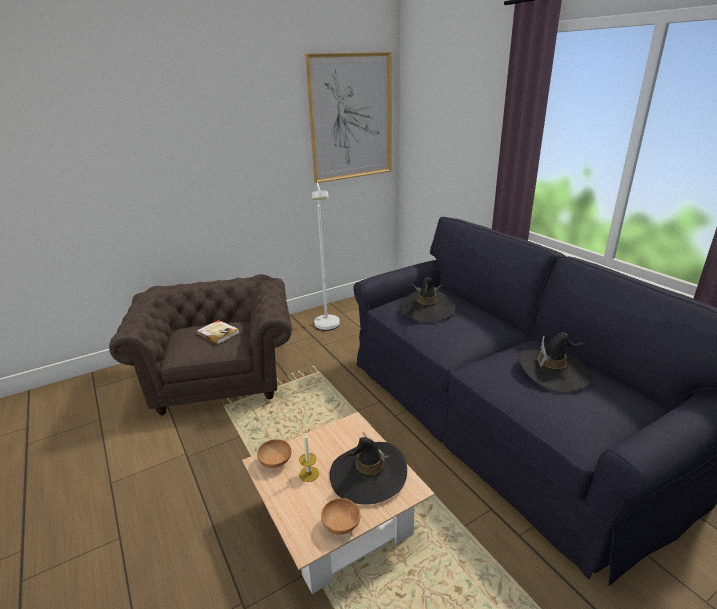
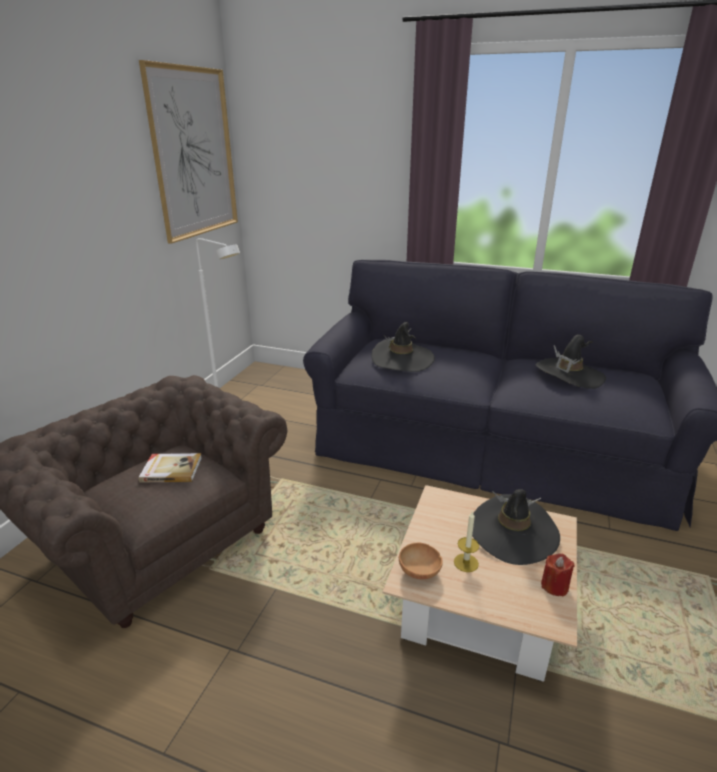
camera: 40 degrees left, 0 degrees up
brown bowl [321,498,361,535] -> red candle [541,553,575,597]

